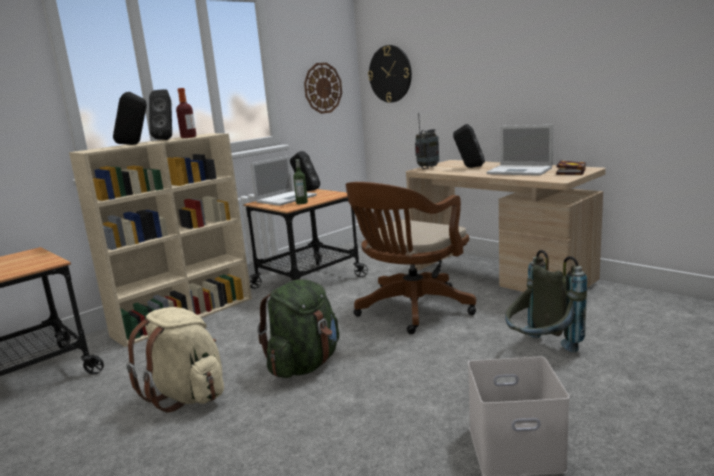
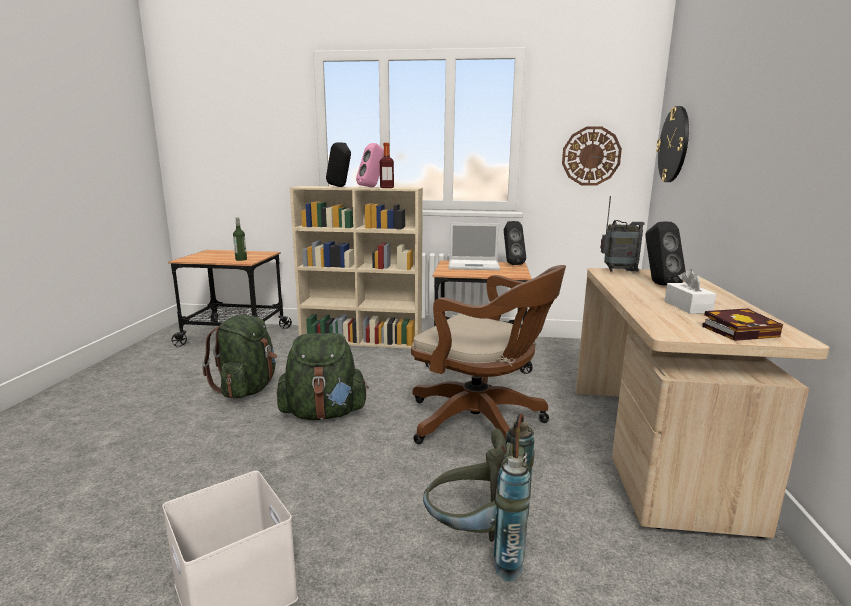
camera: 50 degrees right, 0 degrees up
beige backpack [127,307,224,412] -> green backpack [202,315,277,399]
black speaker [149,89,172,140] -> pink speaker [356,143,384,187]
bottle [293,159,308,204] -> bottle moved to [233,218,247,261]
brown office chair [346,182,476,334] -> brown office chair turned 150 degrees counterclockwise [411,265,566,444]
laptop [487,125,553,176] -> white tissue box [665,269,716,314]

